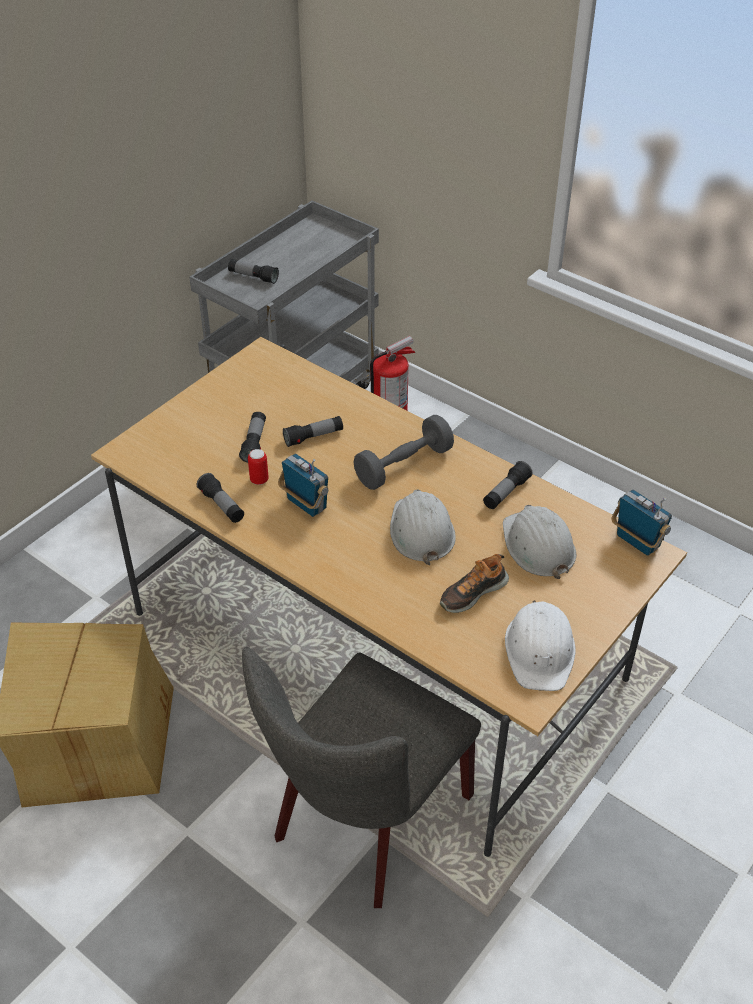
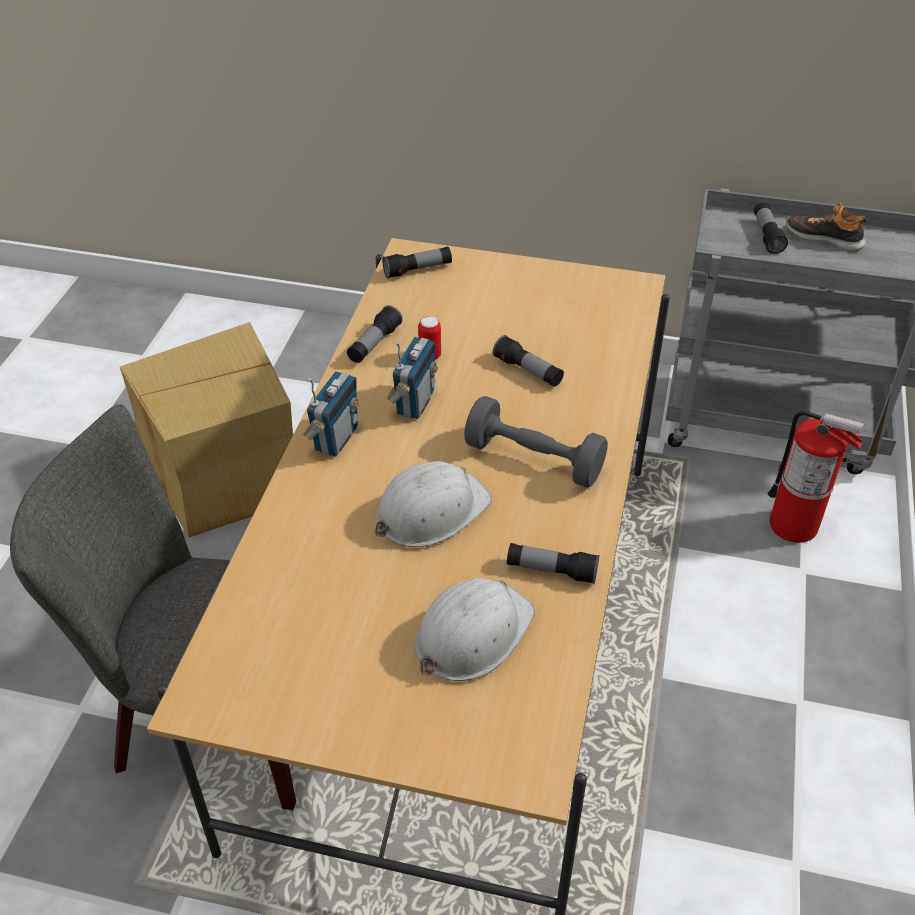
camera: 65 degrees right, 0 degrees up
flashlight [239,412,266,463] -> flashlight moved to [382,247,452,279]
shoe [440,554,509,613] -> shoe moved to [786,202,867,251]
white hard hat [505,600,576,691] -> none
radio [611,490,672,556] -> radio moved to [303,371,360,456]

